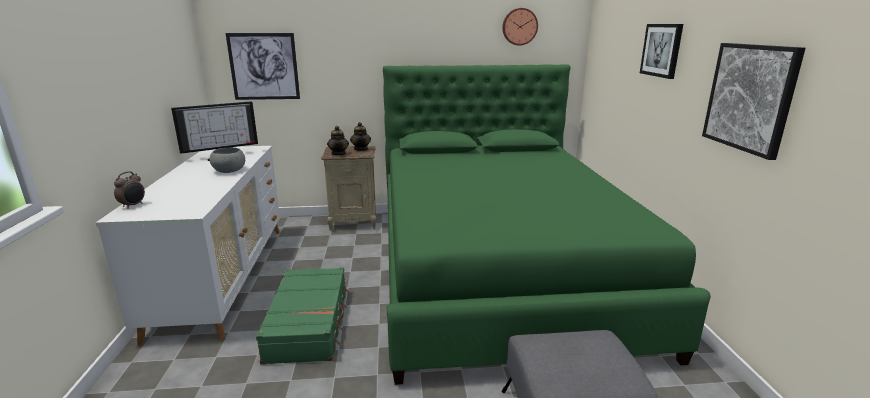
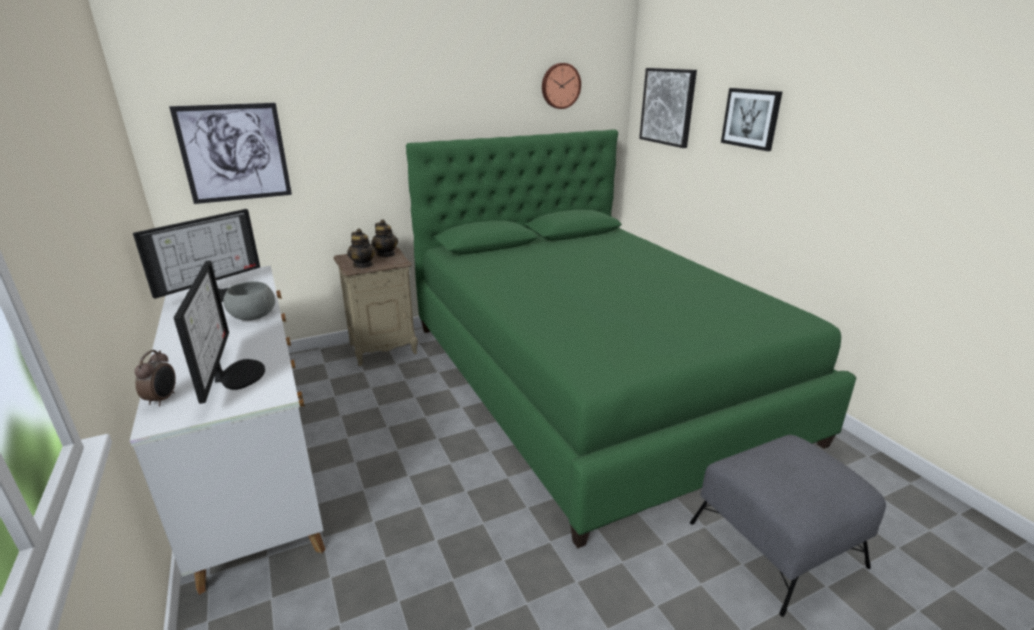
camera: 20 degrees left, 5 degrees up
green suitcase [256,267,350,365] -> none
picture [702,43,806,160] -> picture moved to [639,68,697,148]
none -> monitor [174,261,265,404]

